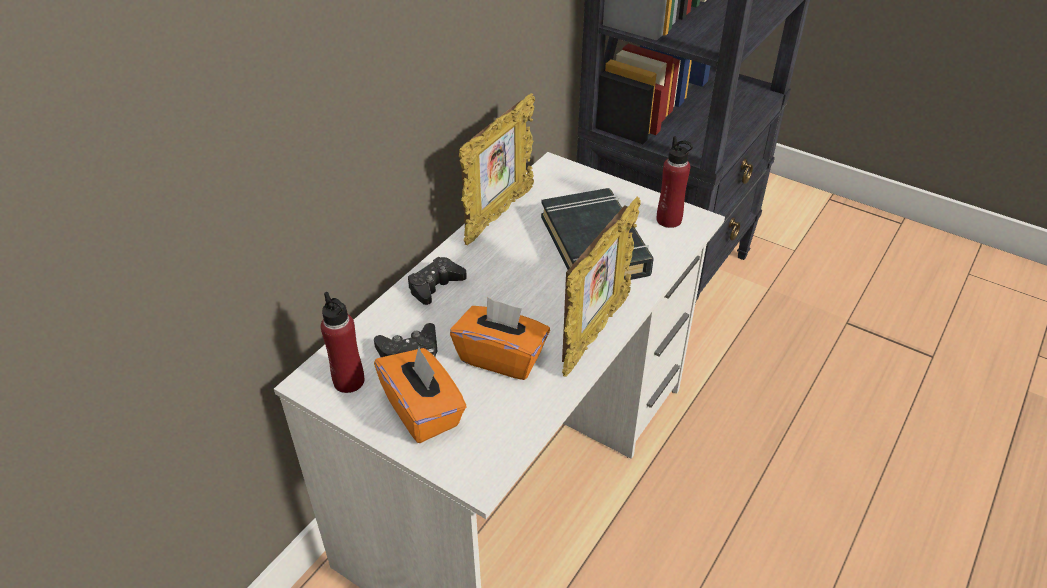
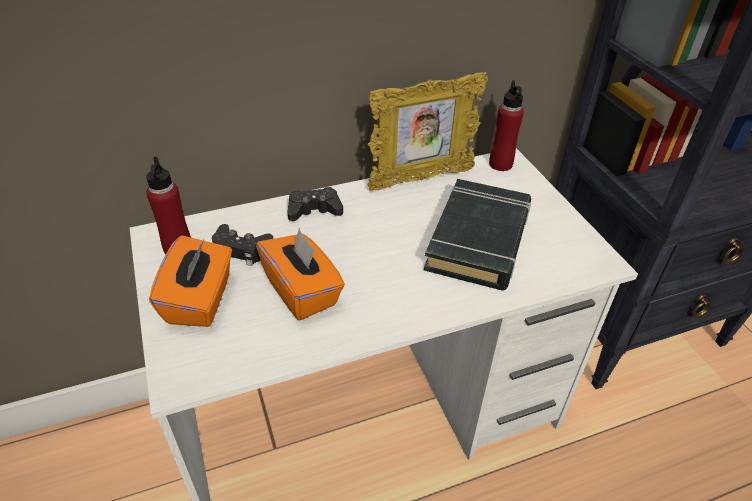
camera: 35 degrees right, 0 degrees up
picture frame [562,197,641,377] -> none
red bottle [657,136,693,228] -> red bottle moved to [489,80,524,171]

